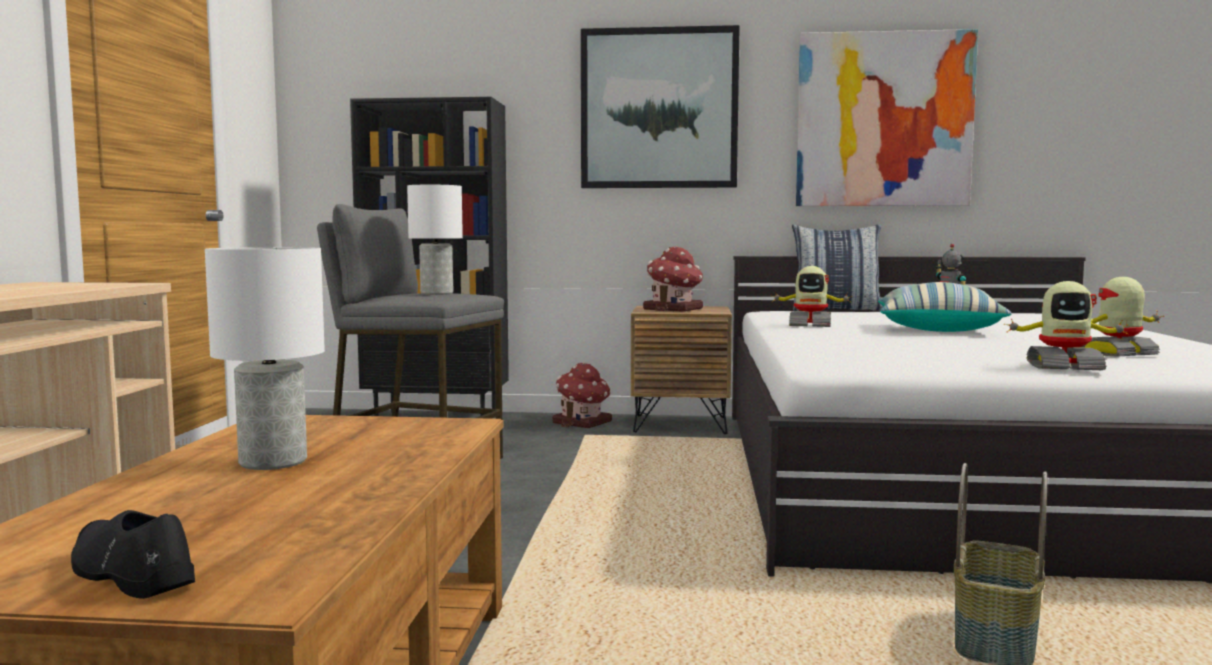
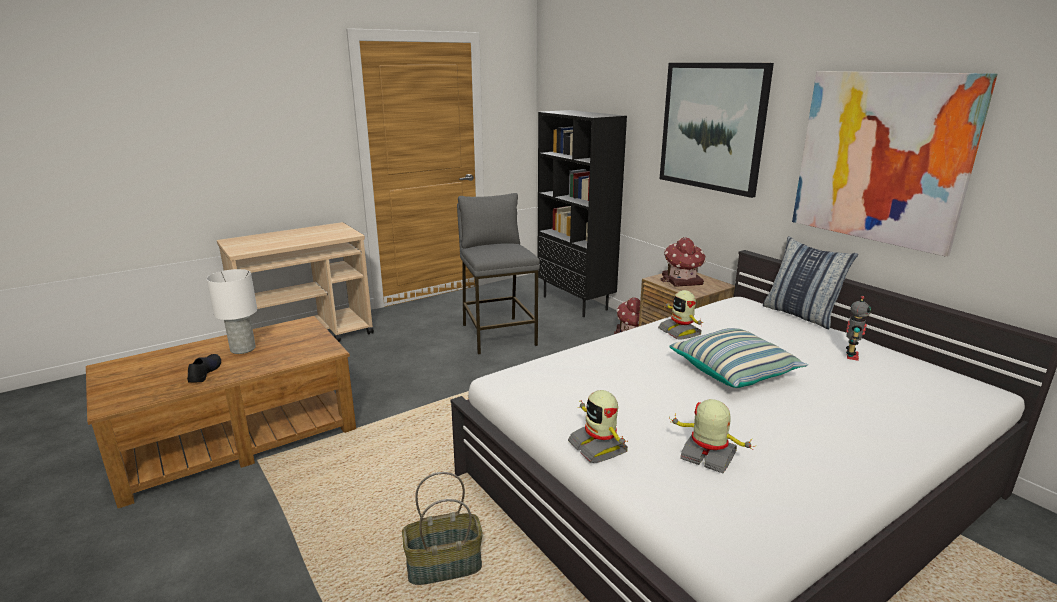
camera: 50 degrees right, 15 degrees up
black shoe [71,510,195,599] -> black shoe moved to [187,354,221,383]
white table lamp [407,185,463,295] -> none

